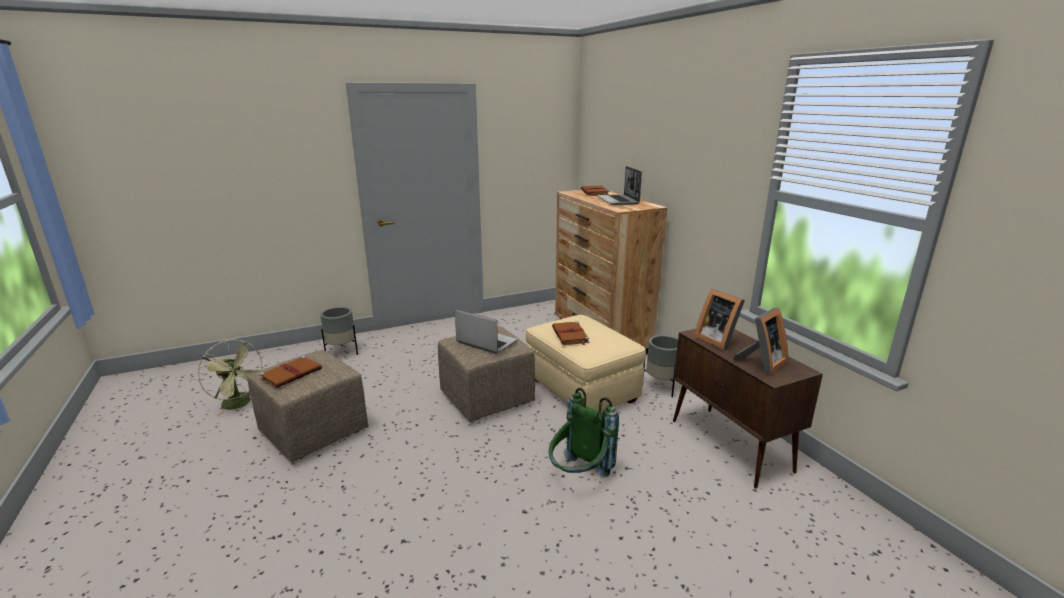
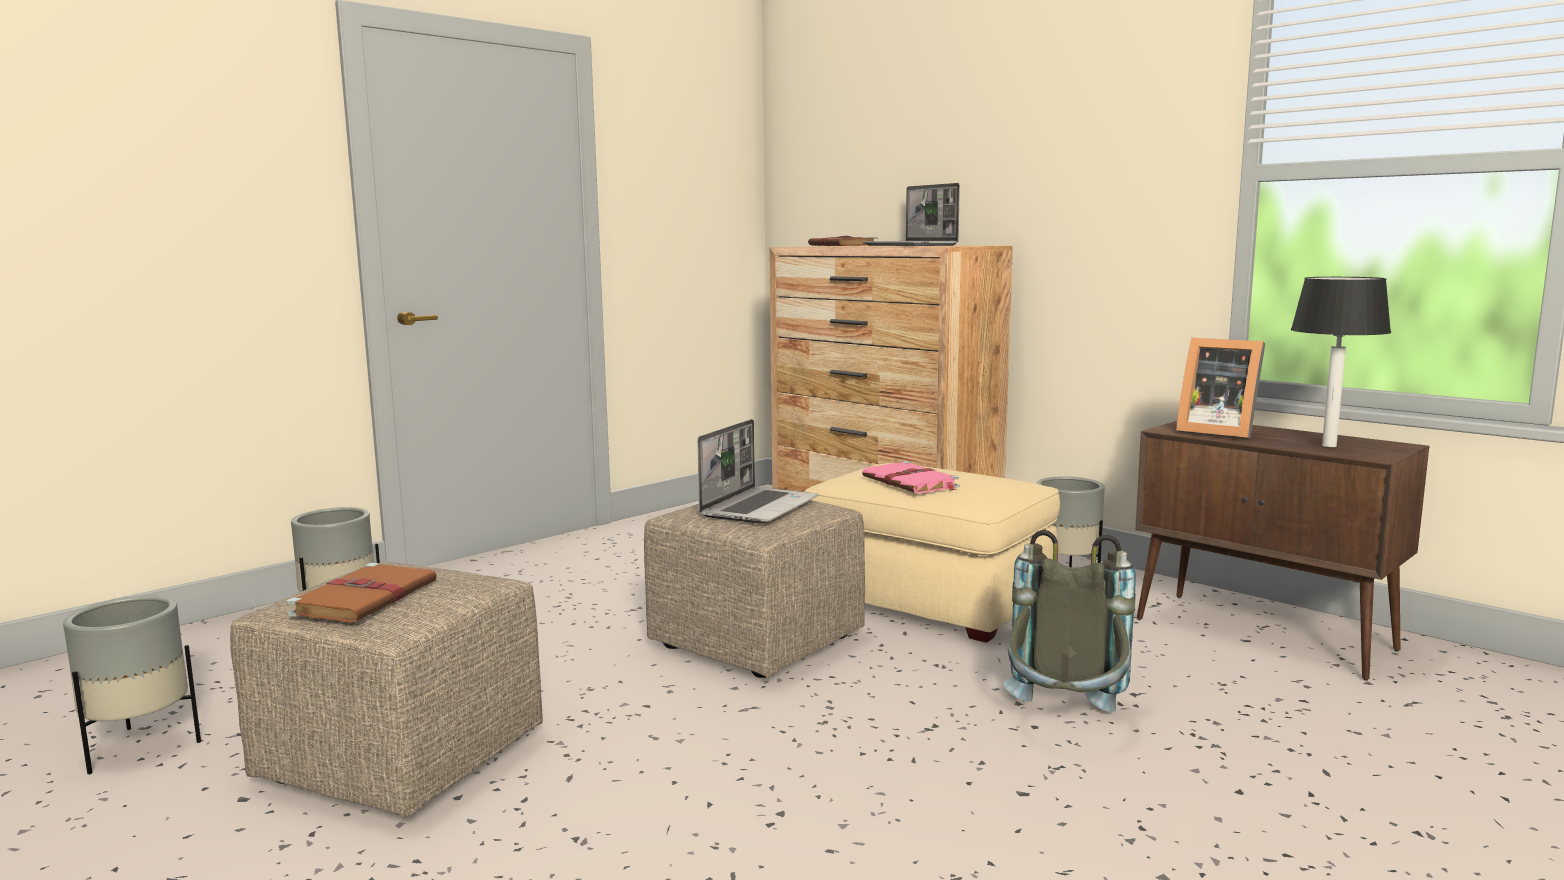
camera: 20 degrees left, 10 degrees down
green fan [198,340,265,416] -> grey planter [63,596,201,774]
laptop [455,309,518,354] -> laptop turned 105 degrees clockwise [697,419,818,524]
green backpack [549,388,619,477] -> grey backpack [1003,530,1136,712]
brown book [552,321,589,345] -> pink book [862,461,959,494]
picture frame [733,308,788,374] -> table lamp [1291,277,1391,447]

